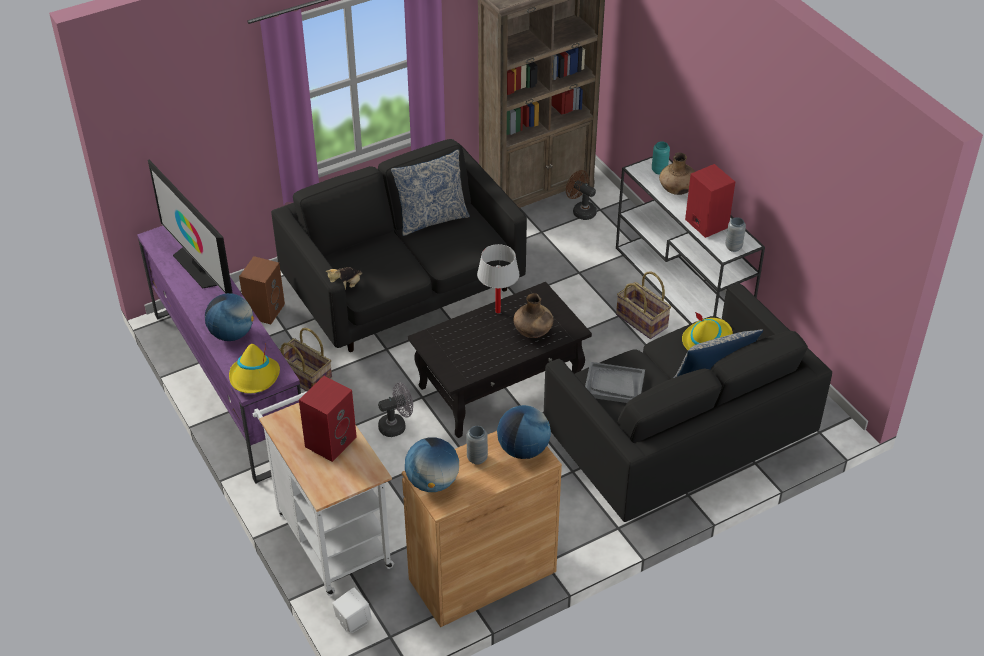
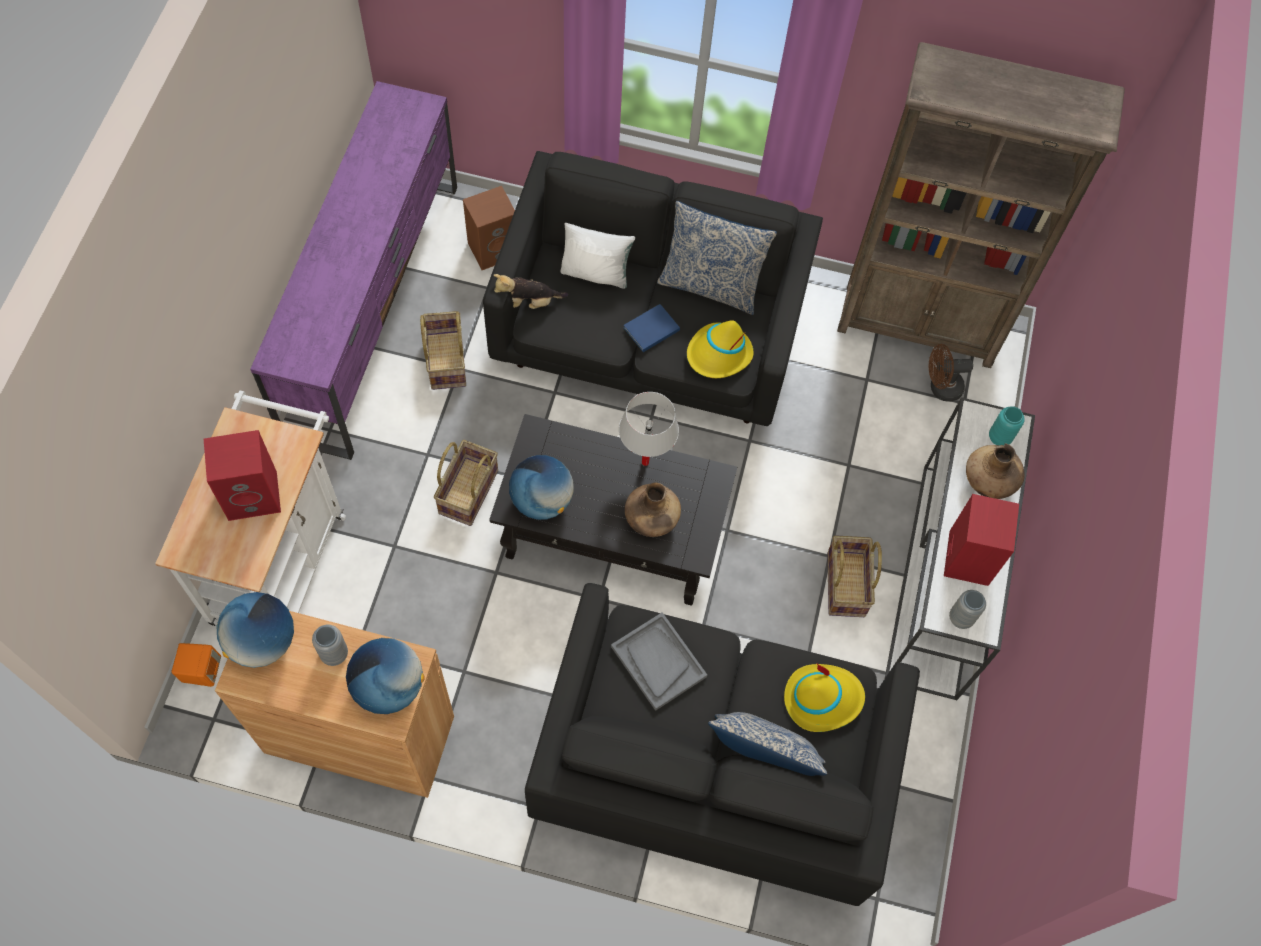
camera: 40 degrees right, 20 degrees up
television [148,160,233,294] -> none
globe [205,293,254,341] -> globe moved to [509,455,574,520]
yellow hat [229,344,280,393] -> yellow hat moved to [687,320,754,378]
white speaker [332,588,372,633] -> orange speaker [171,643,221,687]
grey fan [378,382,413,437] -> basket [434,440,498,526]
brown fan [566,170,597,220] -> brown fan turned 90 degrees counterclockwise [929,344,973,402]
none -> white pillow [561,223,635,289]
none -> blue book [624,304,680,352]

